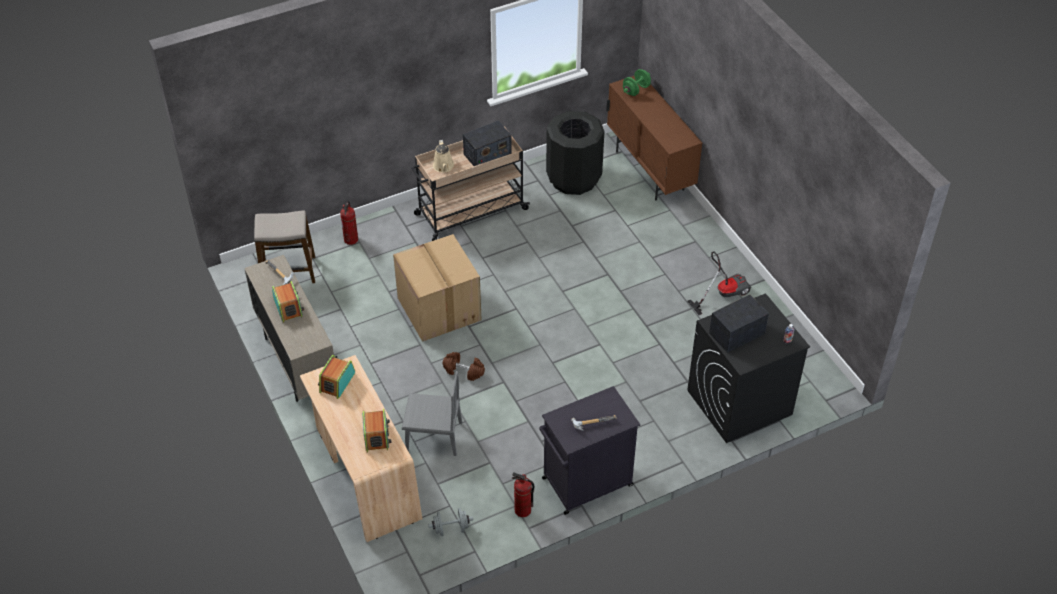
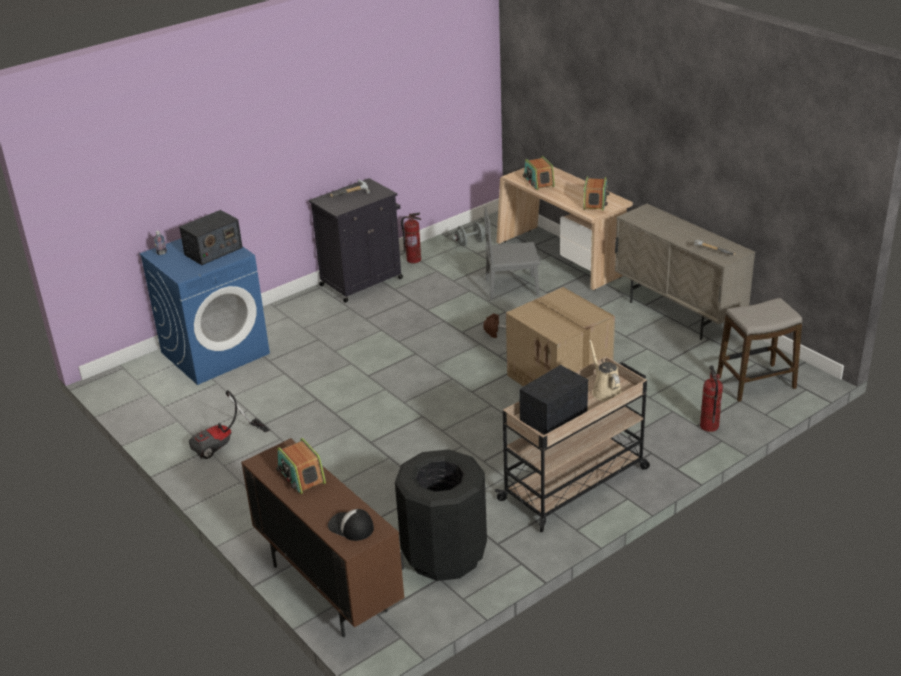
camera: 170 degrees right, 15 degrees down
radio [272,281,304,323] -> radio moved to [276,438,326,494]
green dumbbell [623,69,651,96] -> cap [328,509,374,541]
black washing machine [687,293,810,443] -> blue washing machine [139,239,270,385]

